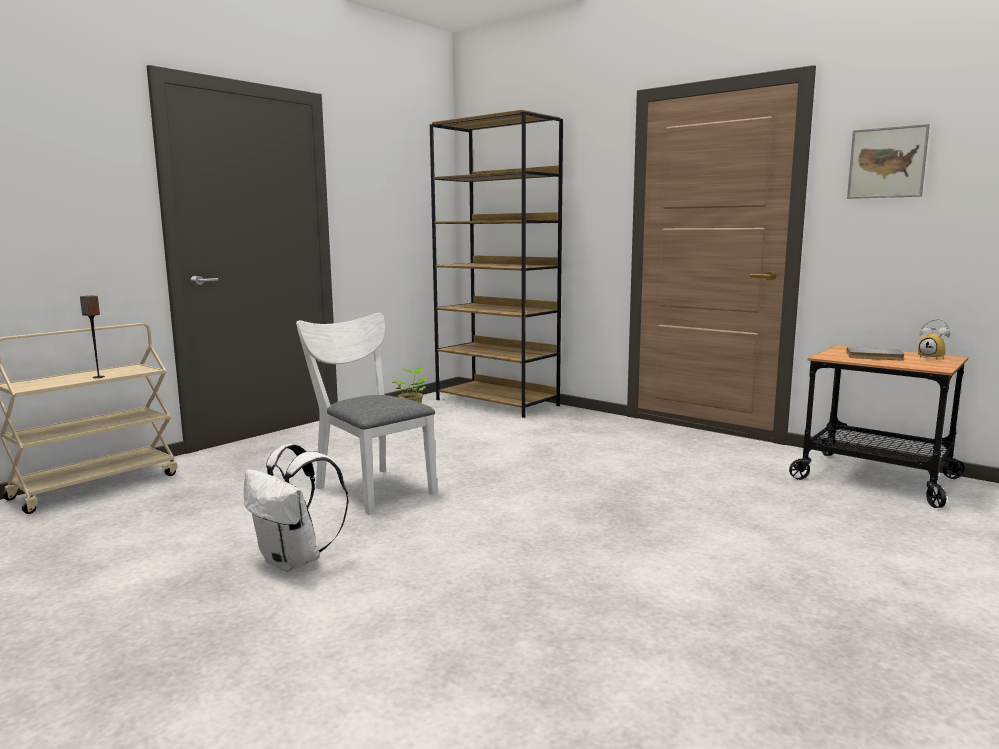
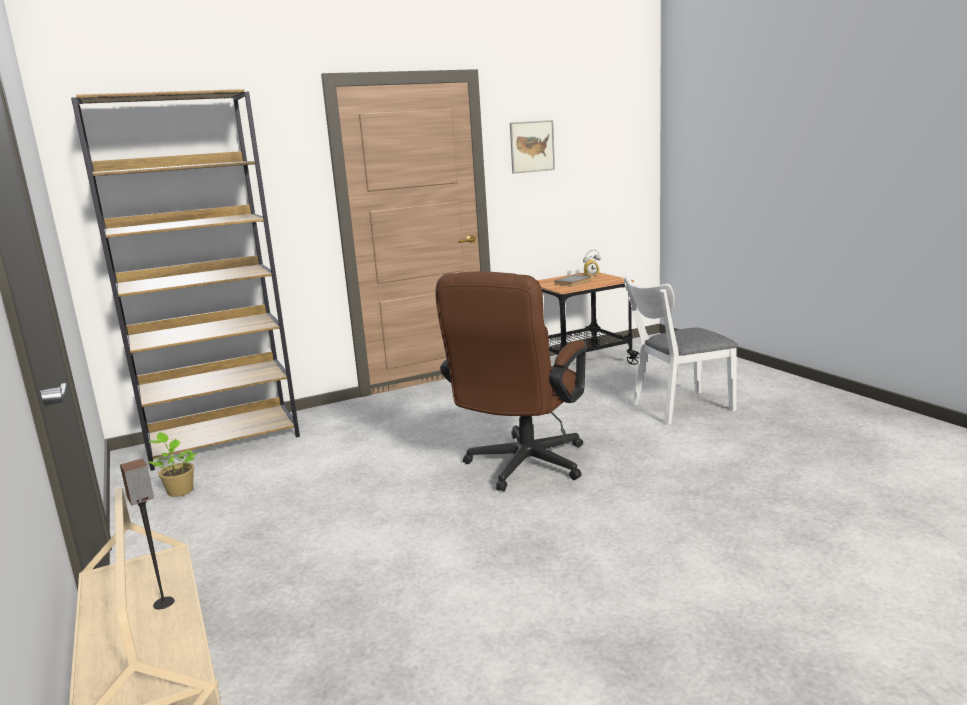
camera: 65 degrees left, 5 degrees up
white backpack [244,444,349,572] -> none
white chair [296,313,437,515] -> white chair moved to [623,272,738,425]
none -> brown office chair [435,272,586,491]

